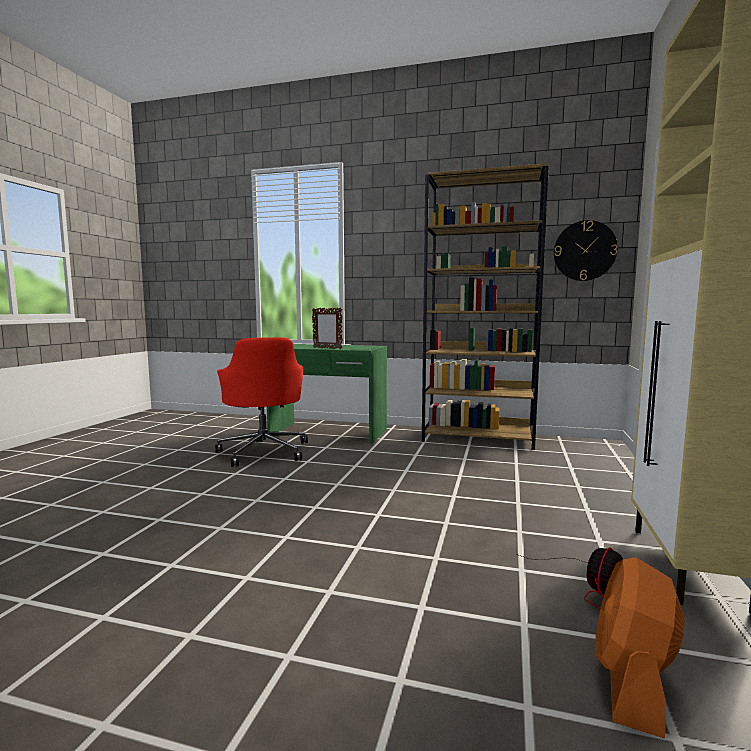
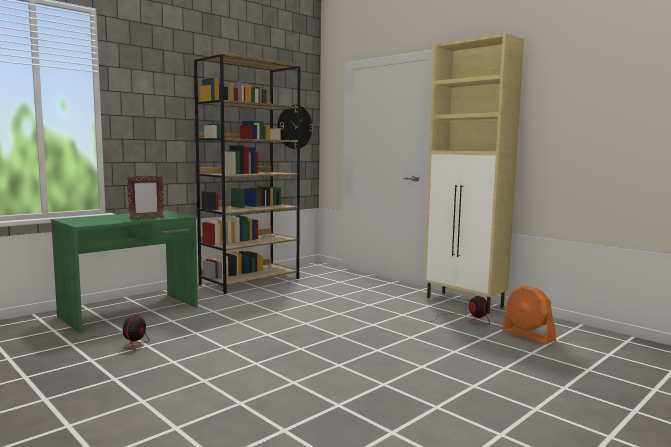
camera: 60 degrees left, 0 degrees up
red office chair [215,337,308,467] -> fan [95,315,149,351]

